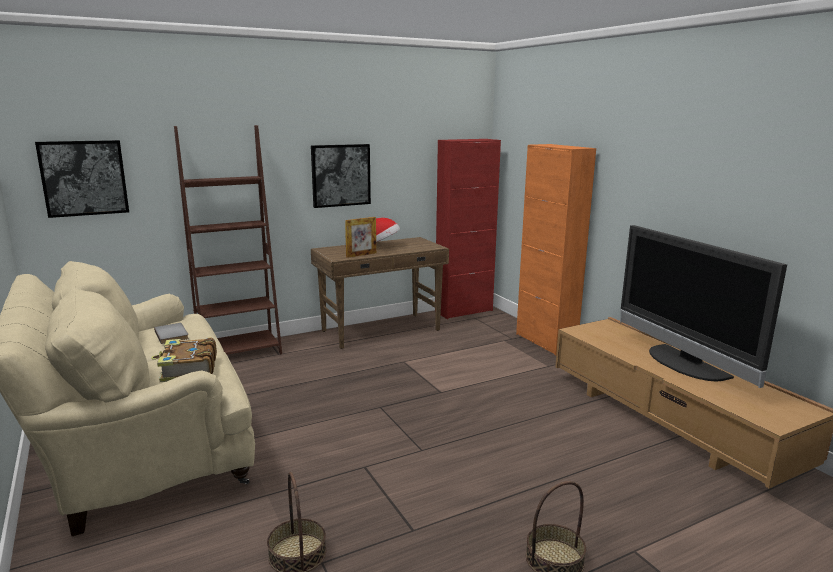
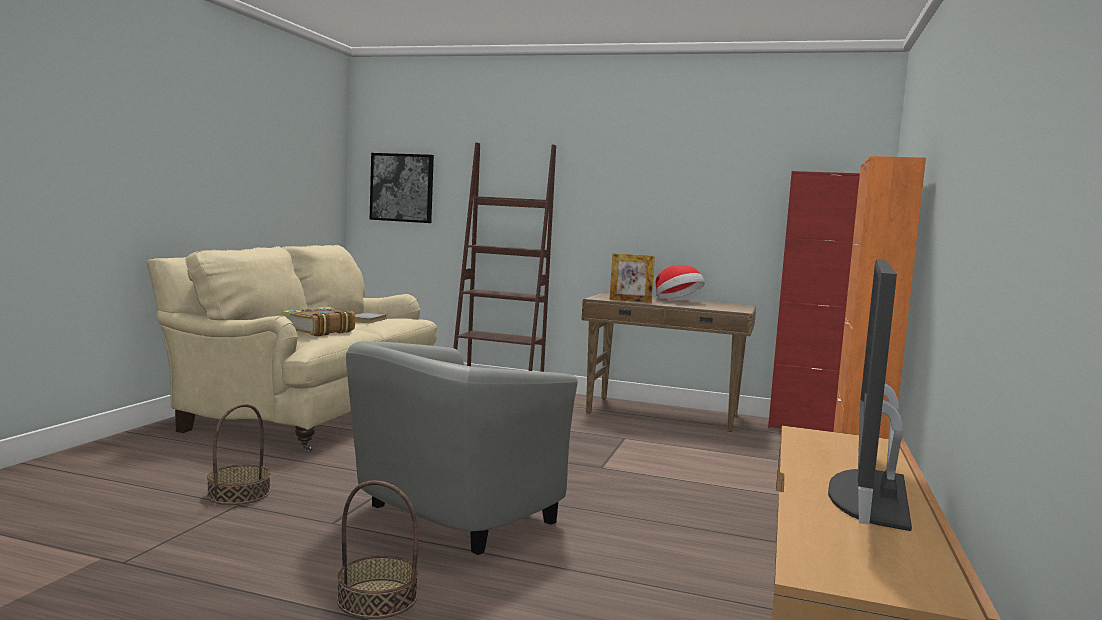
camera: 45 degrees right, 10 degrees down
picture [311,144,371,208] -> none
none -> grey armchair [346,341,578,555]

